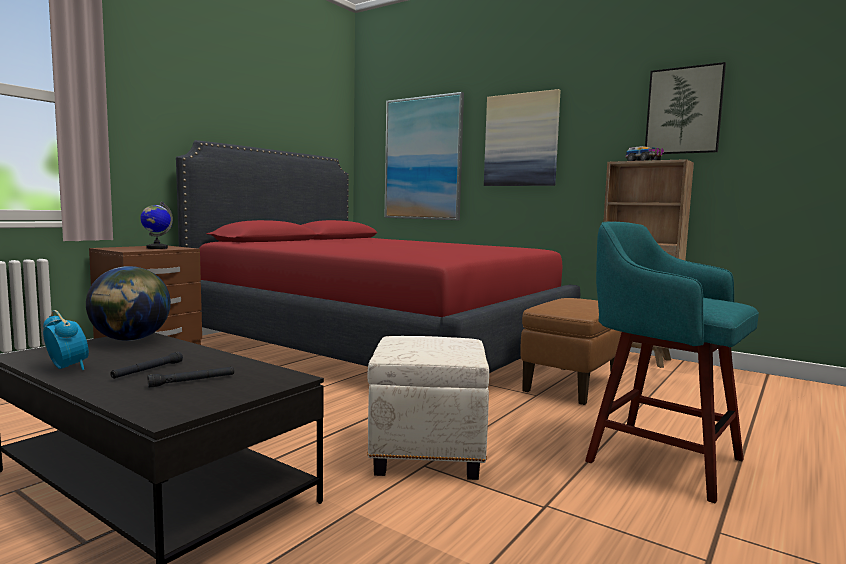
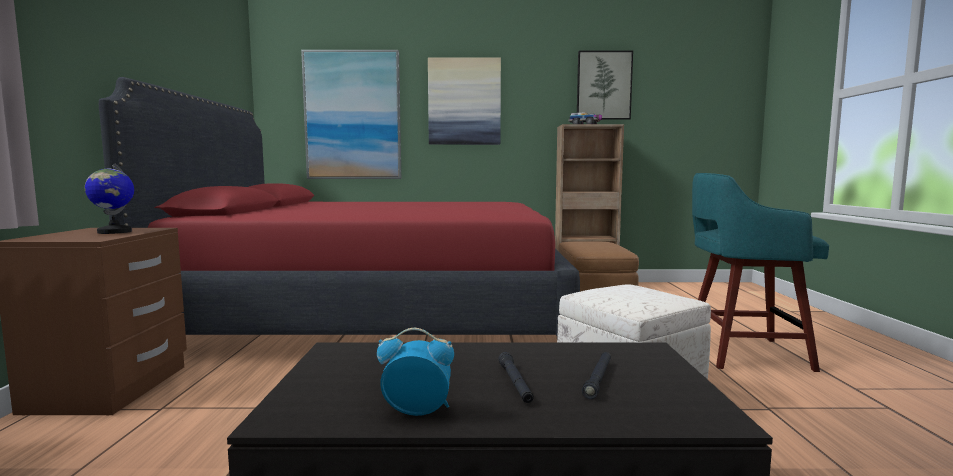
camera: 35 degrees left, 0 degrees up
globe [86,266,171,341] -> none

